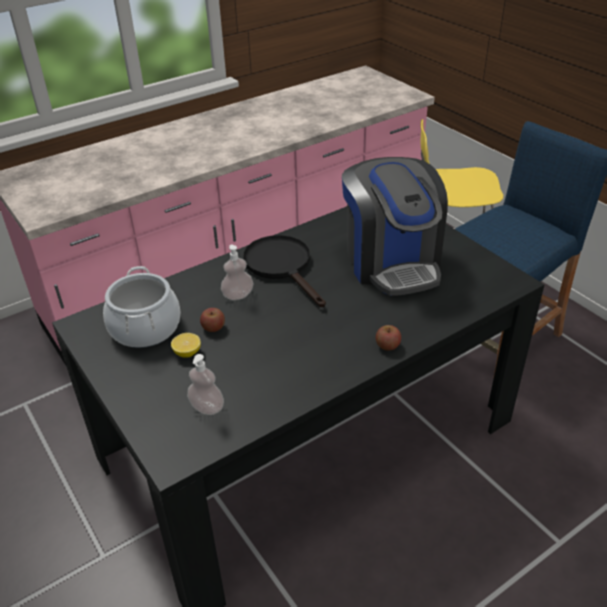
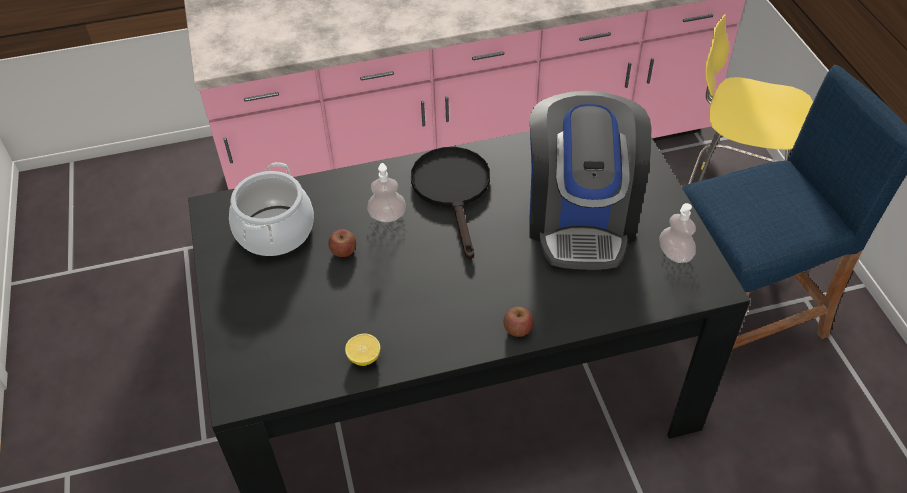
camera: 20 degrees right, 10 degrees up
lemon [171,333,201,358] -> lemon moved to [345,334,380,366]
soap dispenser [187,354,224,415] -> soap dispenser moved to [659,203,696,263]

